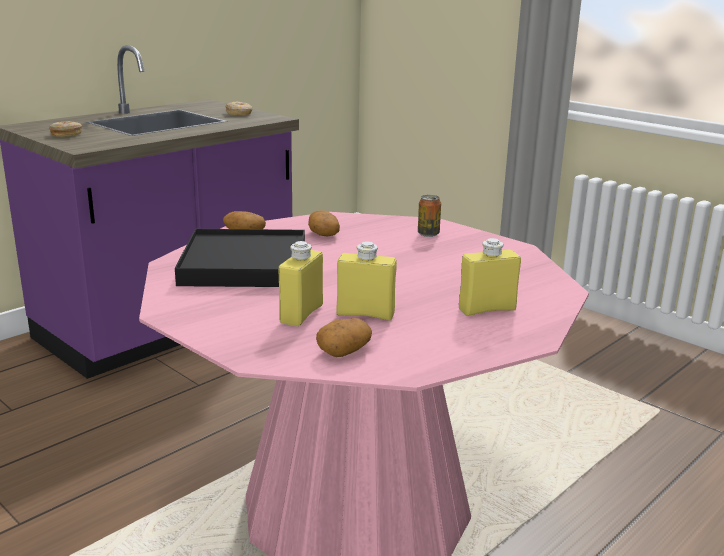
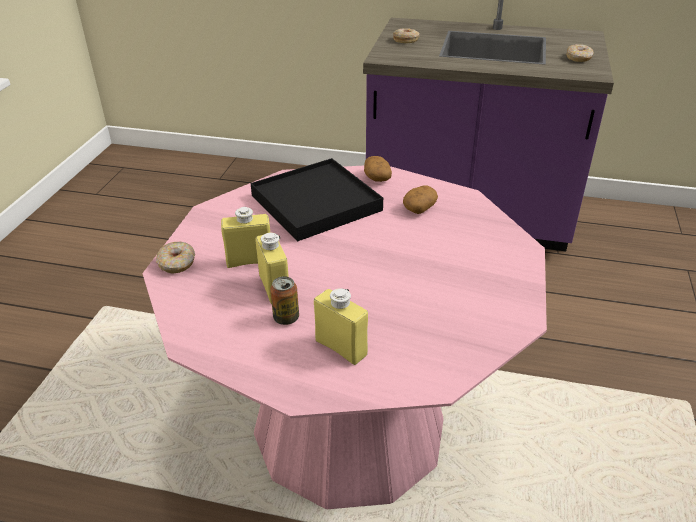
camera: 60 degrees right, 15 degrees up
potato [316,318,372,357] -> none
can [418,195,441,237] -> can moved to [270,276,299,325]
none -> donut [156,242,195,274]

